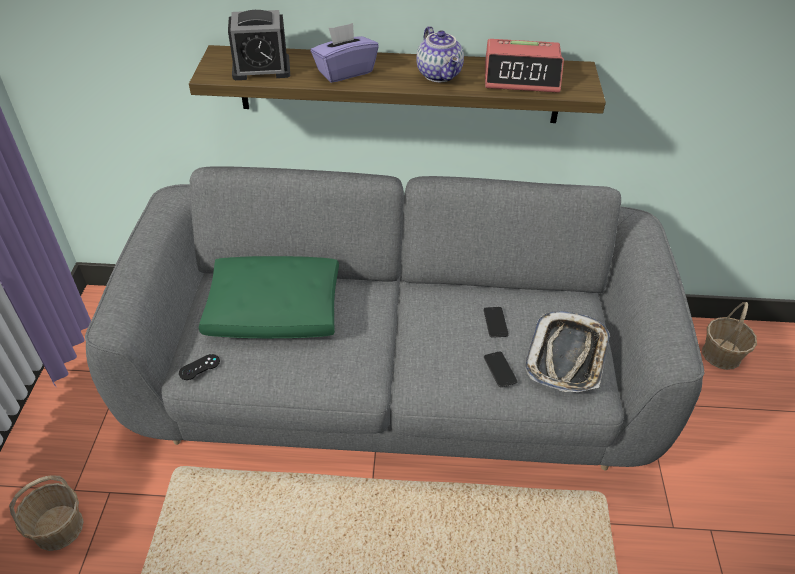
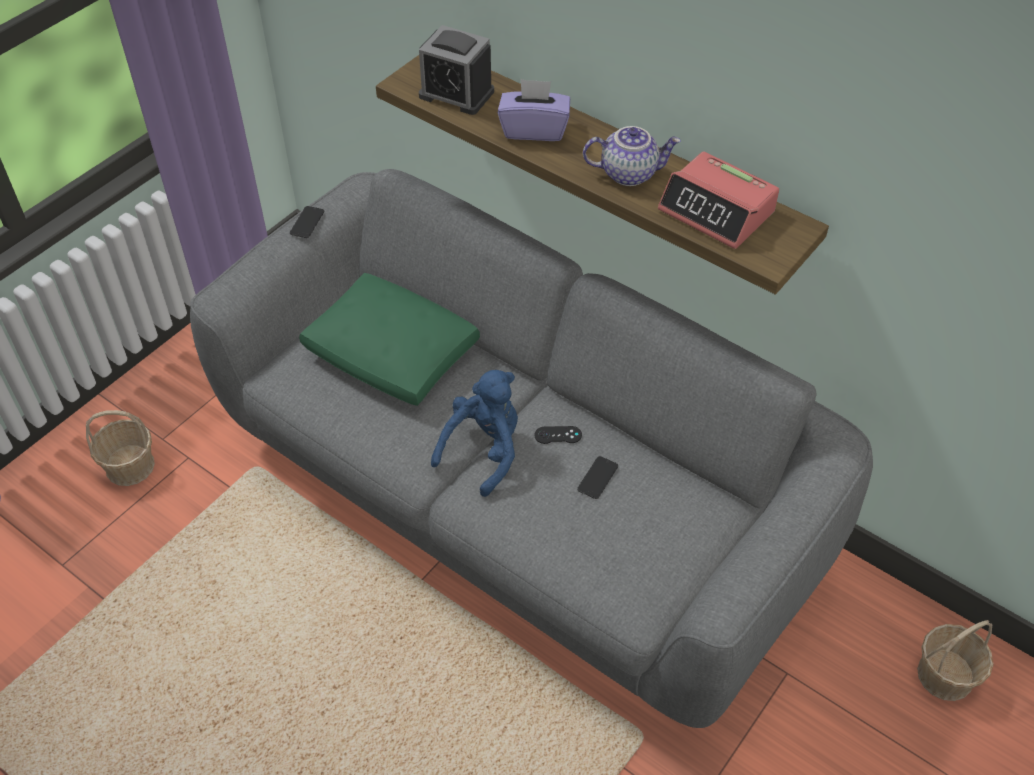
camera: 35 degrees right, 5 degrees up
black game controller [179,354,220,380] -> black game controller moved to [534,426,582,444]
teapot [416,26,464,82] -> teapot turned 105 degrees counterclockwise [583,126,681,186]
phone [484,351,517,387] -> phone moved to [290,206,324,238]
tray [525,311,610,392] -> none
none -> blue plush toy [431,370,518,497]

